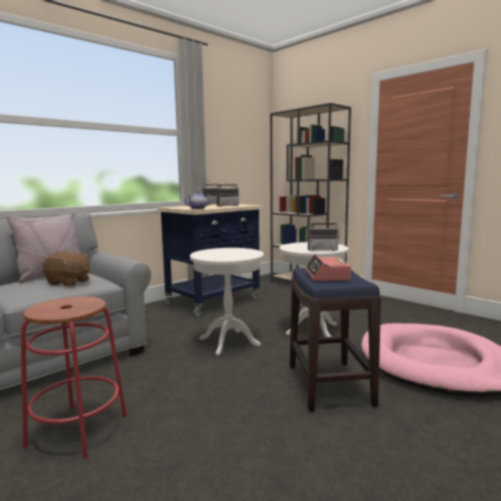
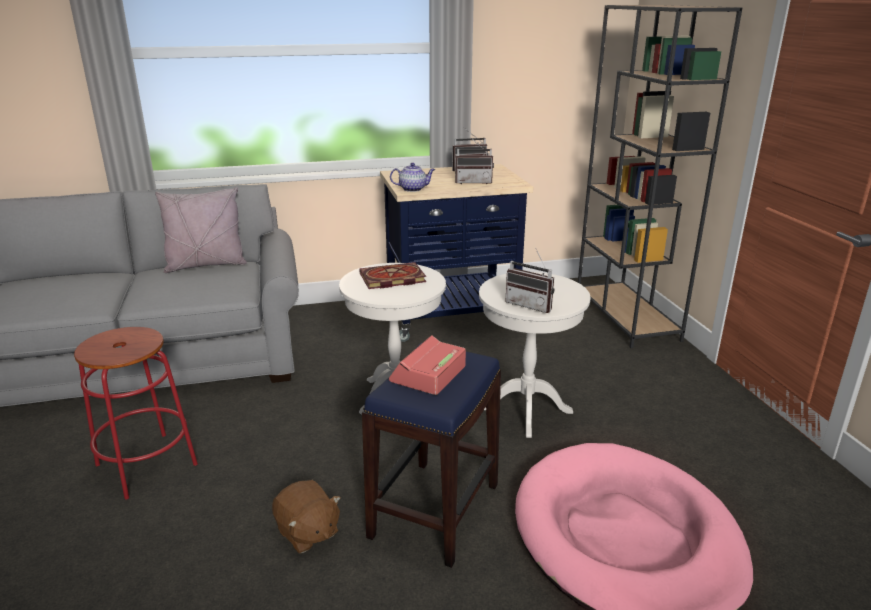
camera: 30 degrees right, 15 degrees up
brown plush toy [43,252,90,286] -> brown plush toy moved to [272,480,341,553]
none -> book [359,262,426,289]

